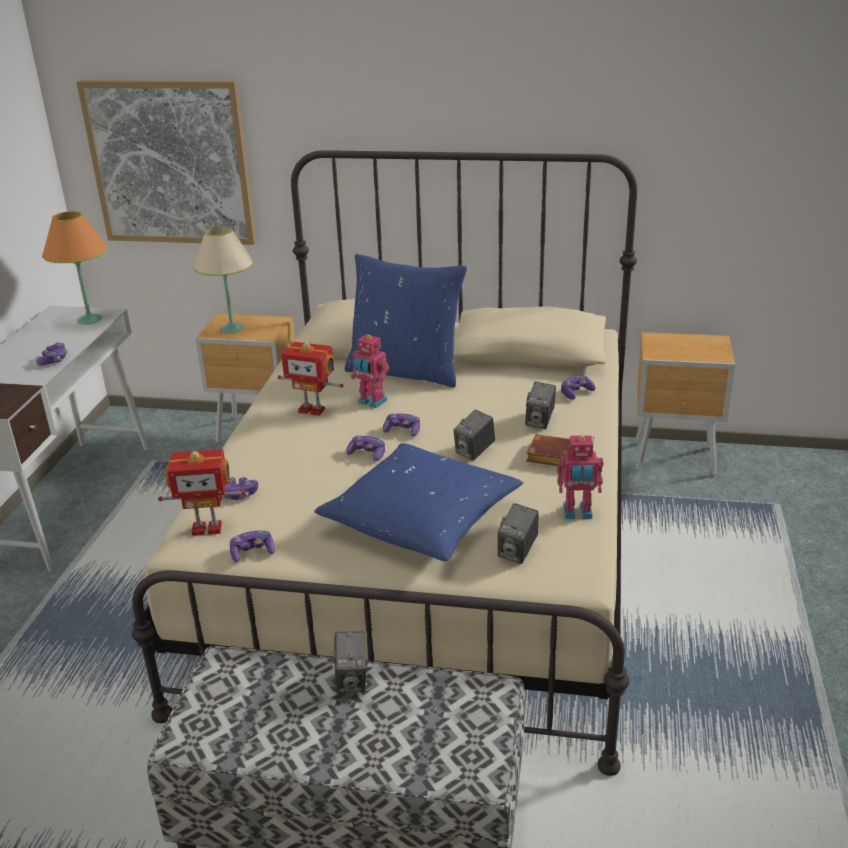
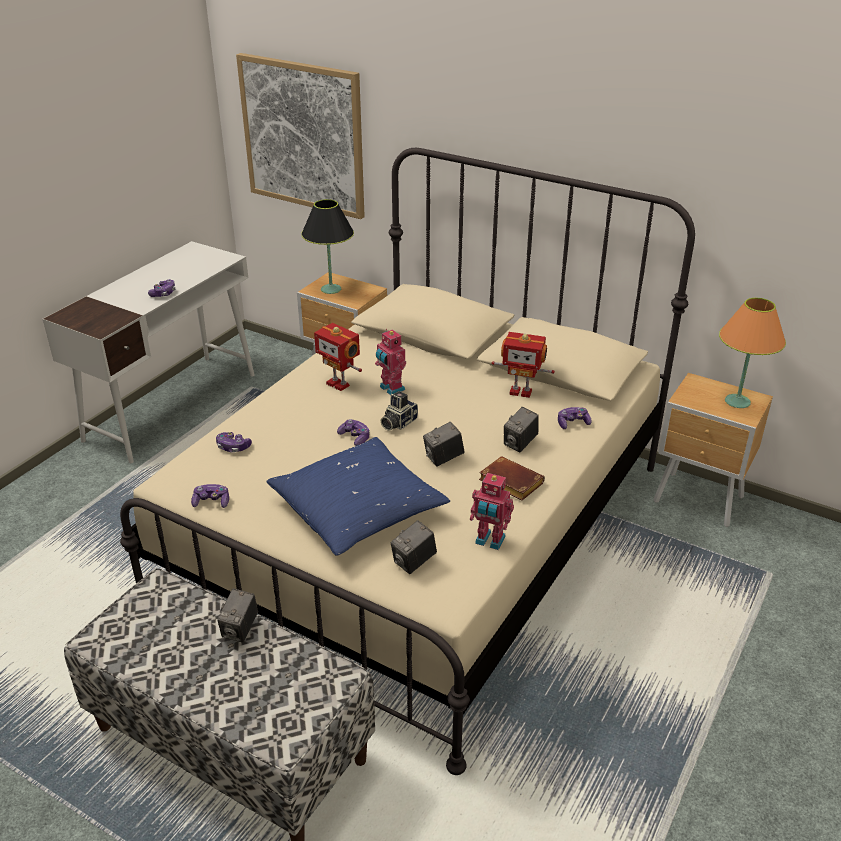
camera: 20 degrees right, 5 degrees up
orange table lamp [42,211,107,325] -> orange table lamp moved to [719,298,786,408]
toy robot [158,449,246,536] -> toy robot moved to [492,332,555,398]
beige table lamp [193,226,253,333] -> black table lamp [301,199,354,294]
blue pillow [345,254,467,388] -> none
game controller [383,413,420,437] -> camera [381,391,418,431]

